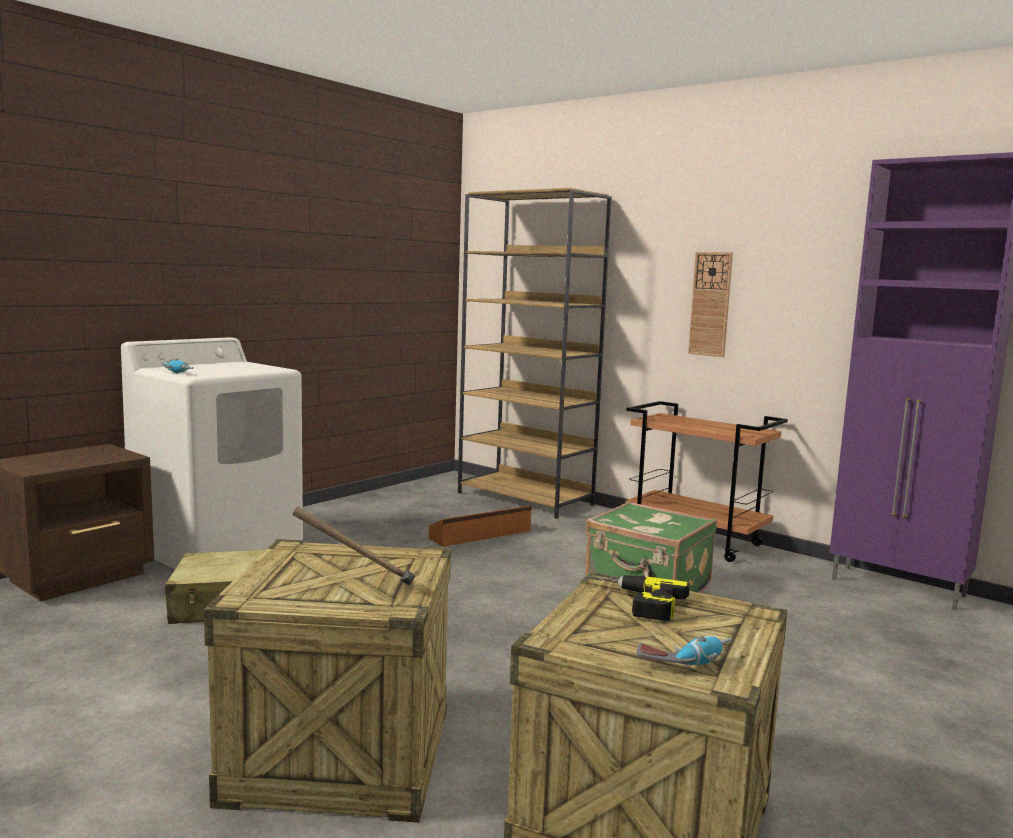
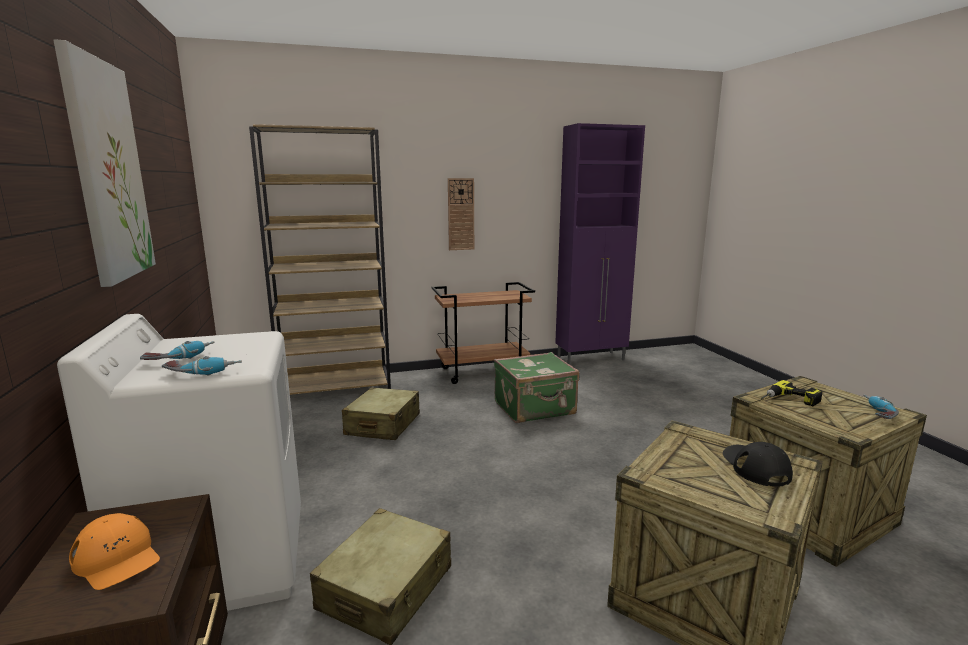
camera: 55 degrees left, 5 degrees up
hammer [292,506,416,585] -> black cap [723,442,793,486]
brown storage box [429,506,532,547] -> beige suitcase [342,387,420,440]
none -> picture [53,39,156,287]
none -> orange cap [69,513,160,590]
none -> power drill [140,341,214,360]

